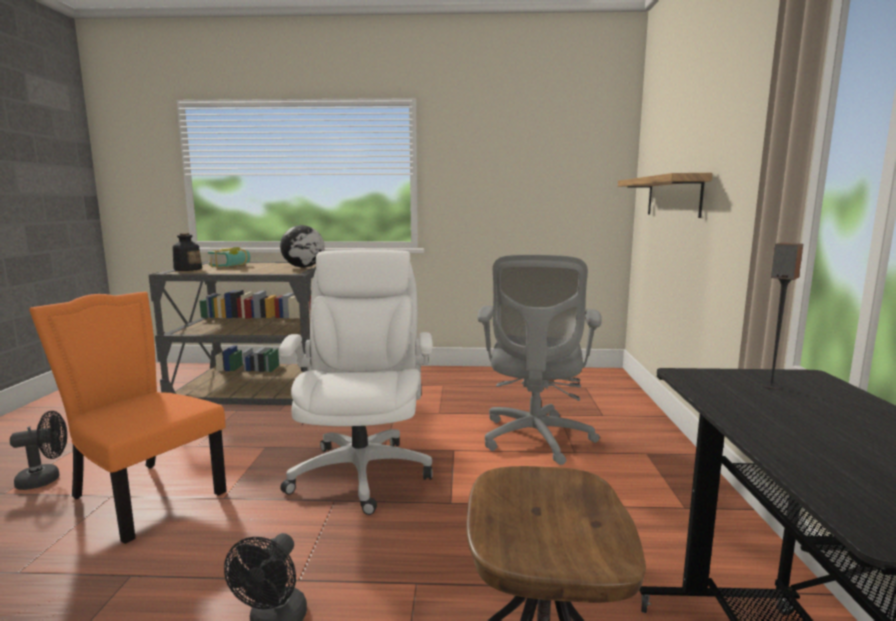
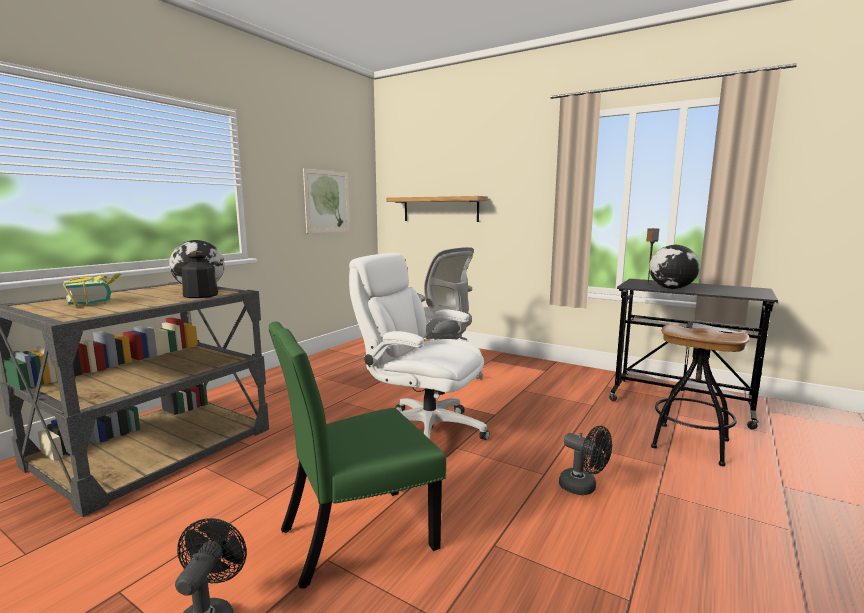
camera: 60 degrees left, 0 degrees up
orange chair [29,291,227,544] -> green chair [269,322,446,589]
bottle [172,233,202,271] -> bottle moved to [182,251,218,298]
none -> picture [303,168,350,233]
none -> globe [649,245,700,289]

